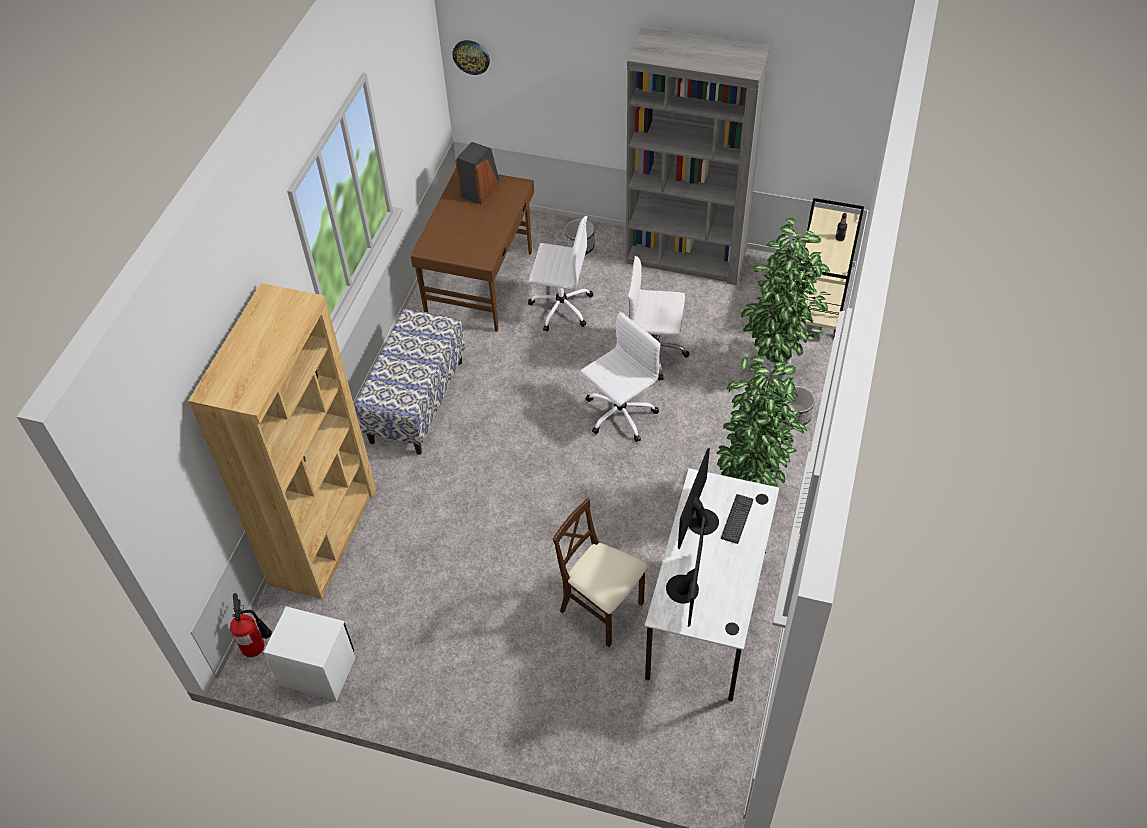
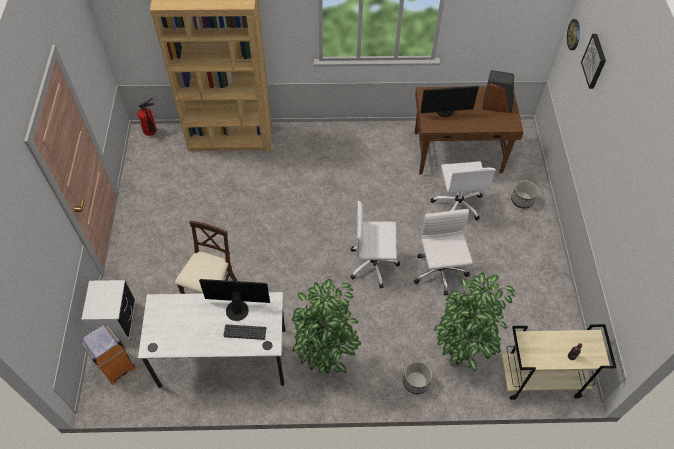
camera: 70 degrees right, 5 degrees up
white nightstand [264,607,355,701] -> white nightstand moved to [82,280,135,340]
bench [355,309,465,455] -> none
white office chair [580,312,661,442] -> white office chair turned 150 degrees clockwise [350,201,400,289]
grey bookcase [626,27,770,285] -> none
monitor [666,517,705,627] -> monitor moved to [420,86,479,117]
none -> orange trash can [81,324,136,385]
none -> picture [581,34,606,89]

